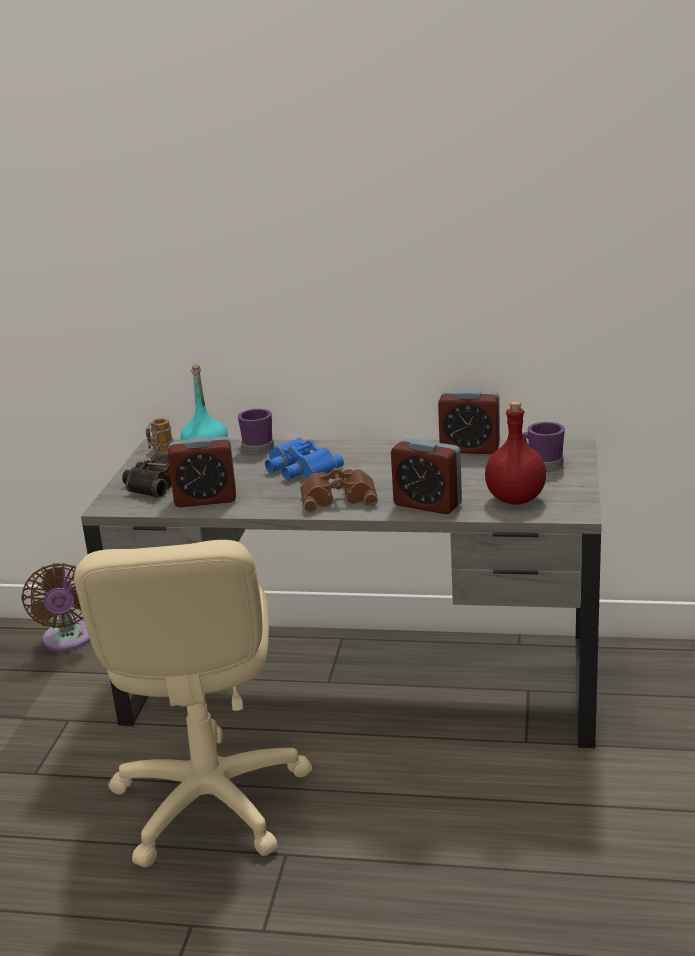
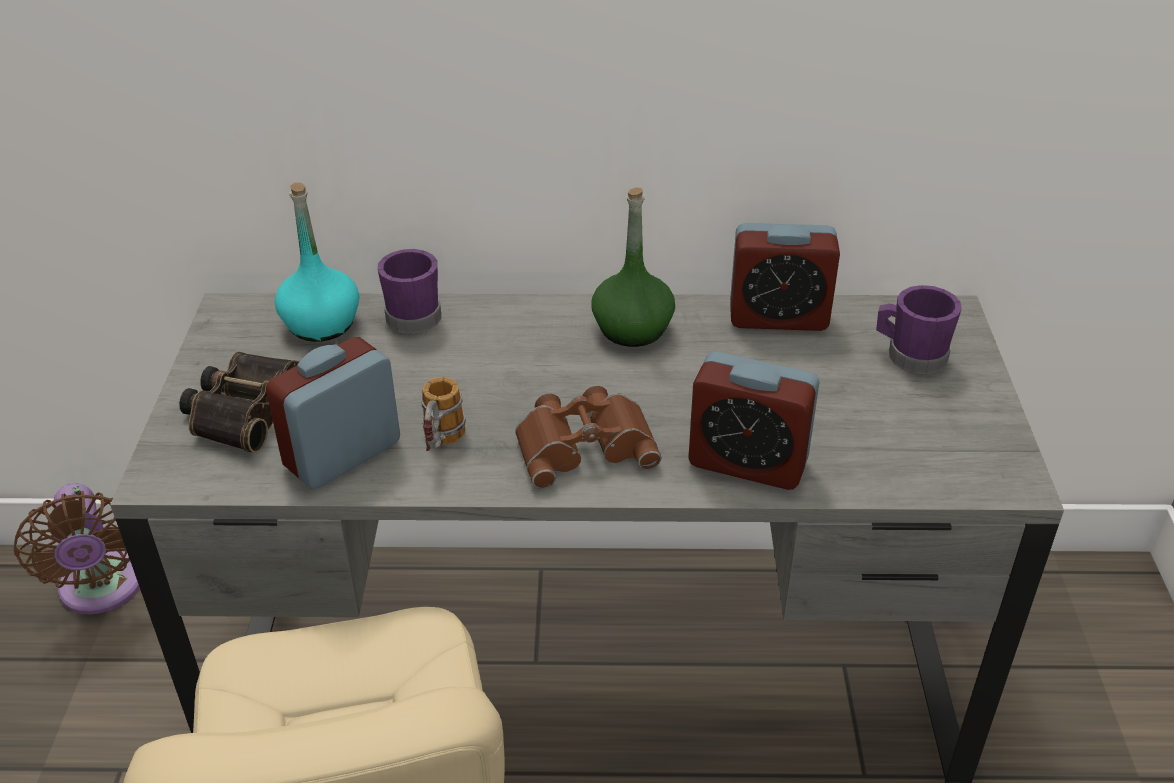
camera: 10 degrees left, 15 degrees up
mug [146,418,174,452] -> mug moved to [421,377,466,451]
alarm clock [167,436,236,507] -> alarm clock turned 150 degrees clockwise [266,337,400,489]
blue binoculars [265,438,344,481] -> none
red bottle [485,401,547,505] -> none
none -> green bottle [592,188,675,347]

